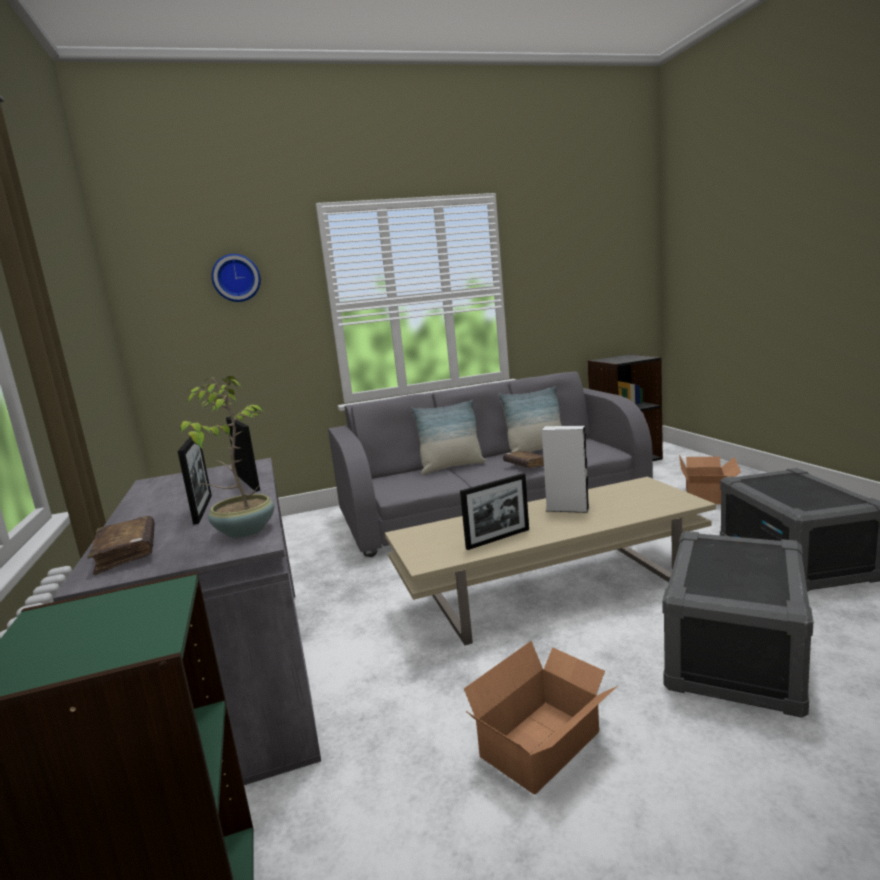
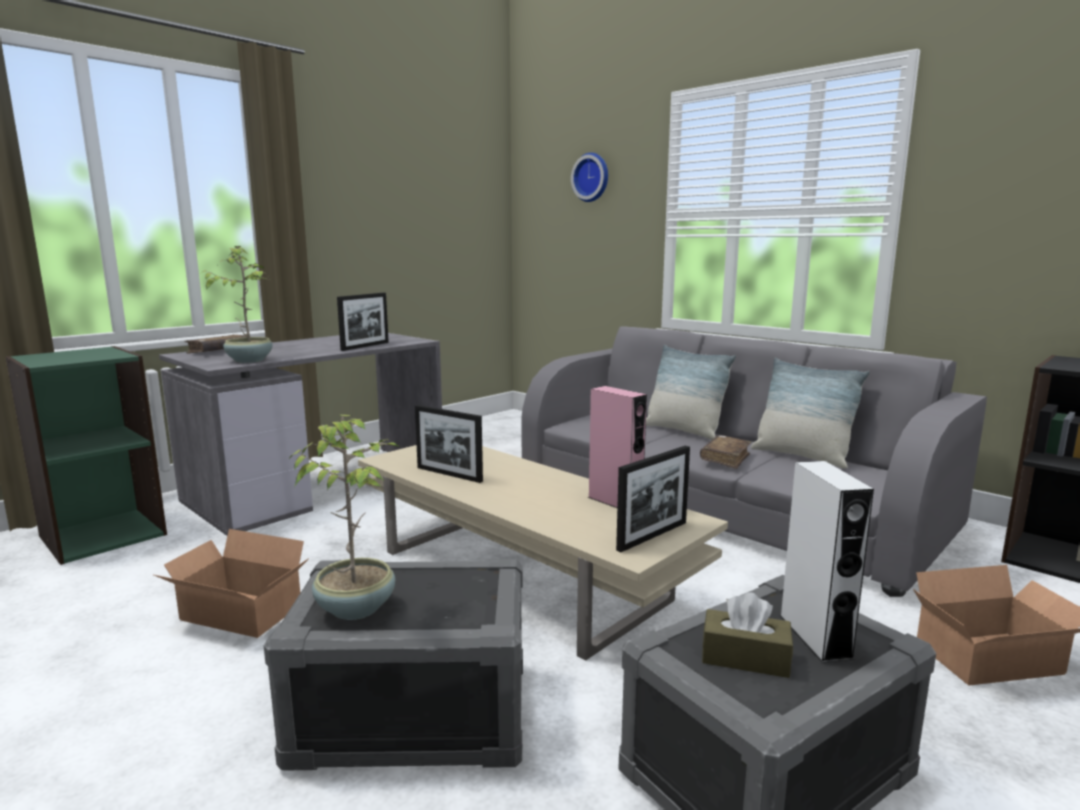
camera: 60 degrees right, 0 degrees up
picture frame [178,437,212,525] -> picture frame moved to [616,446,690,552]
white speaker [542,426,589,513] -> white speaker moved to [780,461,874,663]
none -> potted plant [289,415,399,620]
none -> pink speaker [588,386,647,508]
none -> brown tissue box [702,593,793,678]

